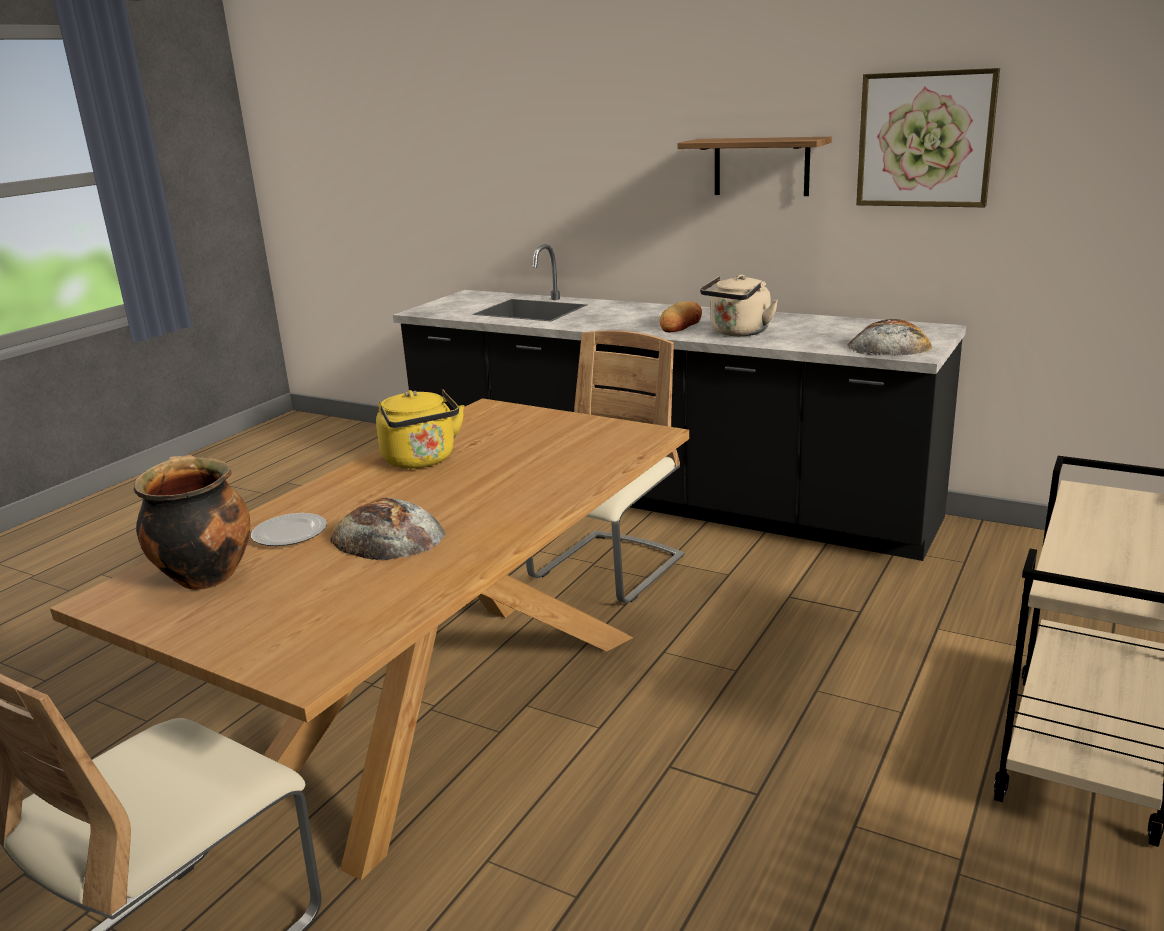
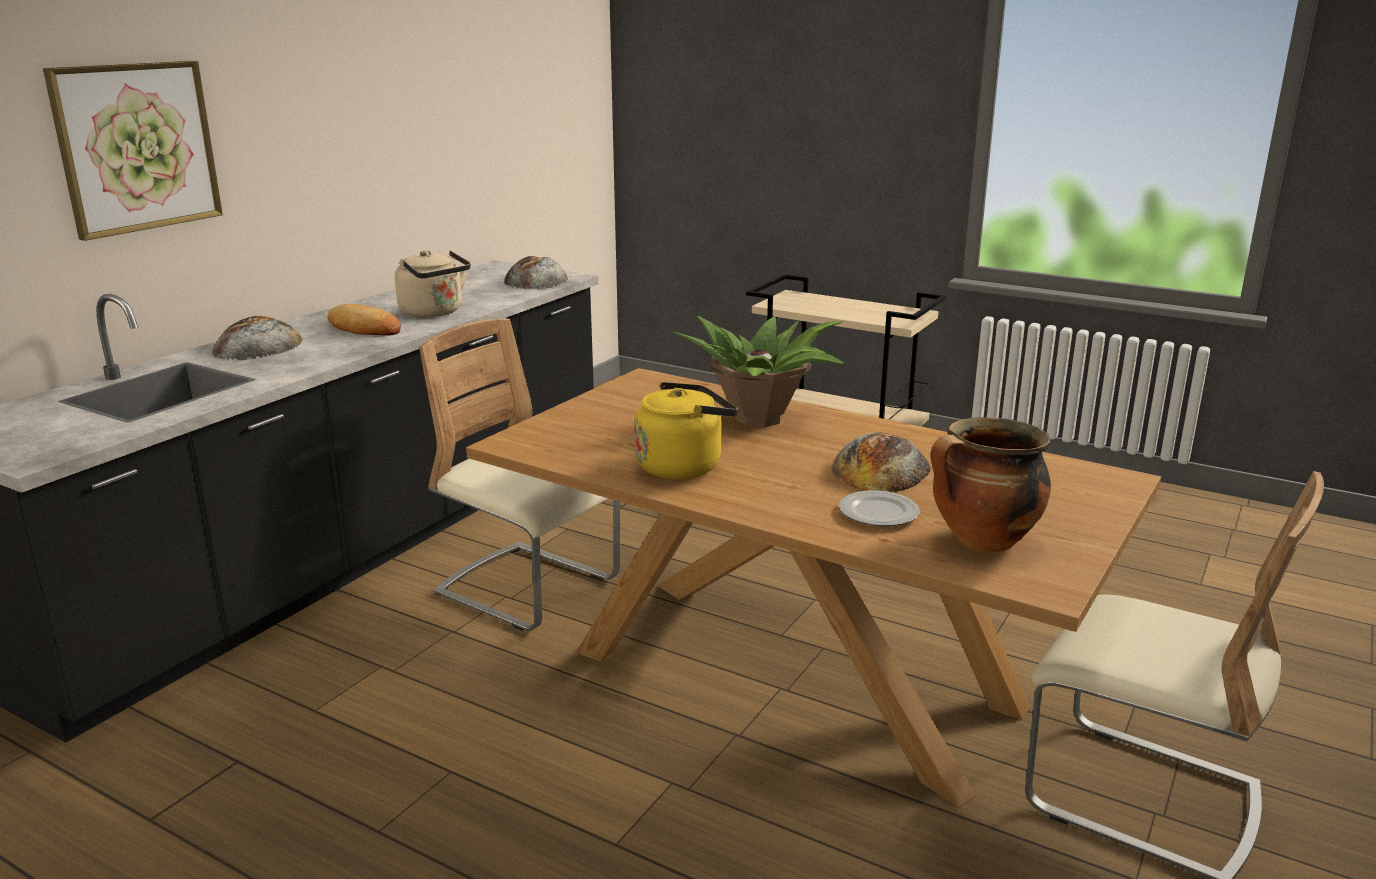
camera: 90 degrees left, 0 degrees up
shelf [677,137,832,196] -> none
picture [856,68,1000,207] -> picture moved to [43,61,223,241]
none -> bread [211,316,303,360]
none -> potted plant [673,316,844,427]

